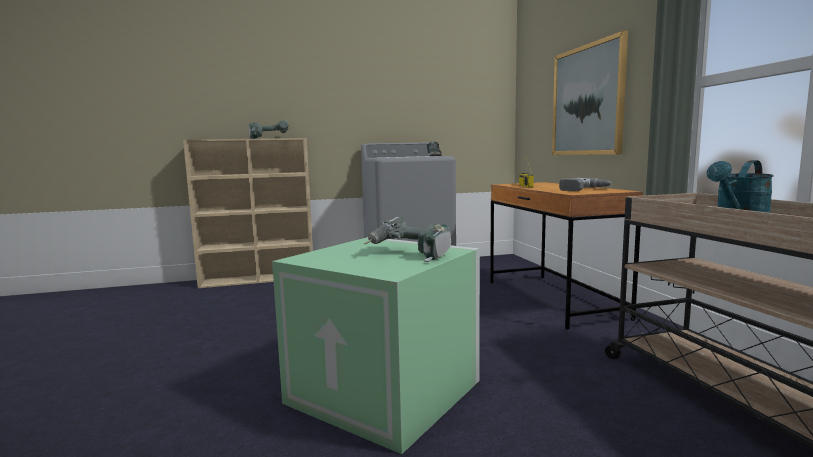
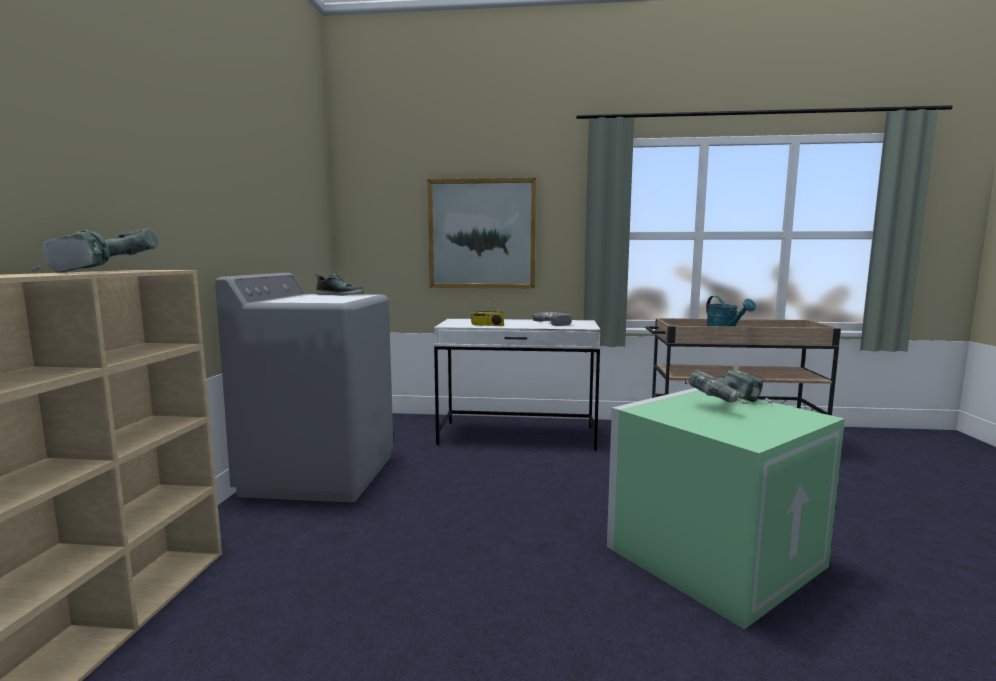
camera: 70 degrees left, 0 degrees up
brown desk [490,182,643,330] -> white desk [434,319,601,451]

